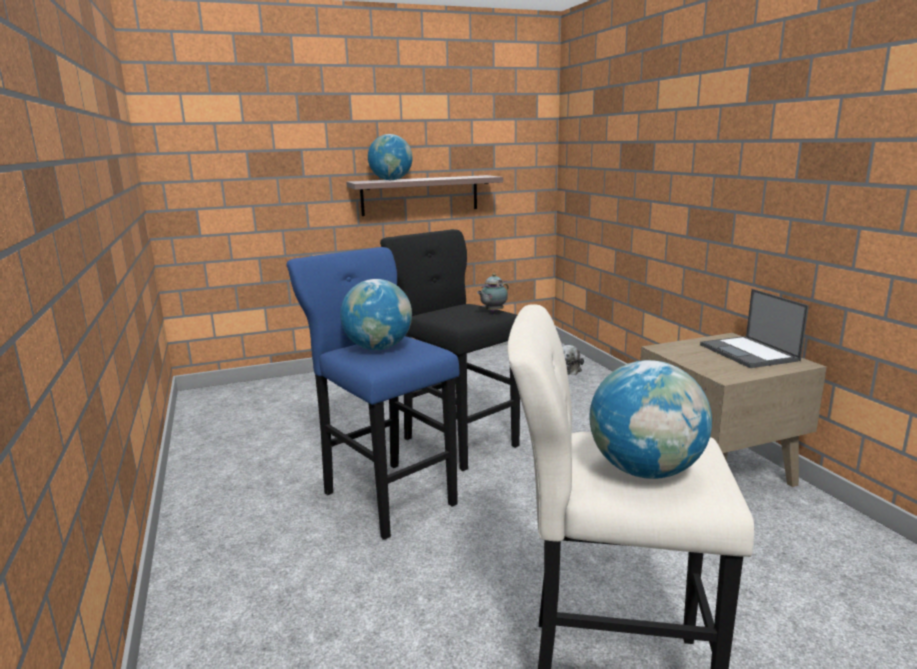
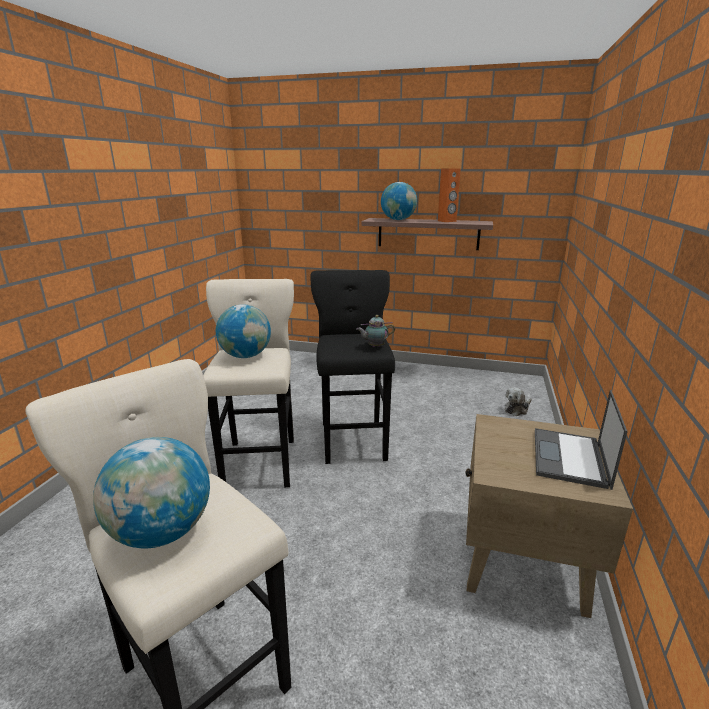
camera: 35 degrees right, 5 degrees up
blue stool [287,247,460,540] -> beige stool [203,279,294,487]
none -> orange speaker [438,169,461,222]

